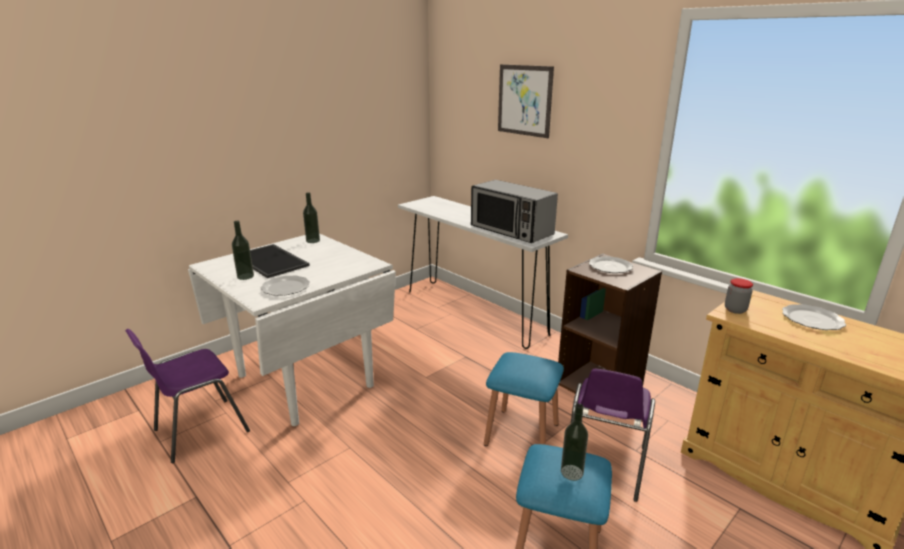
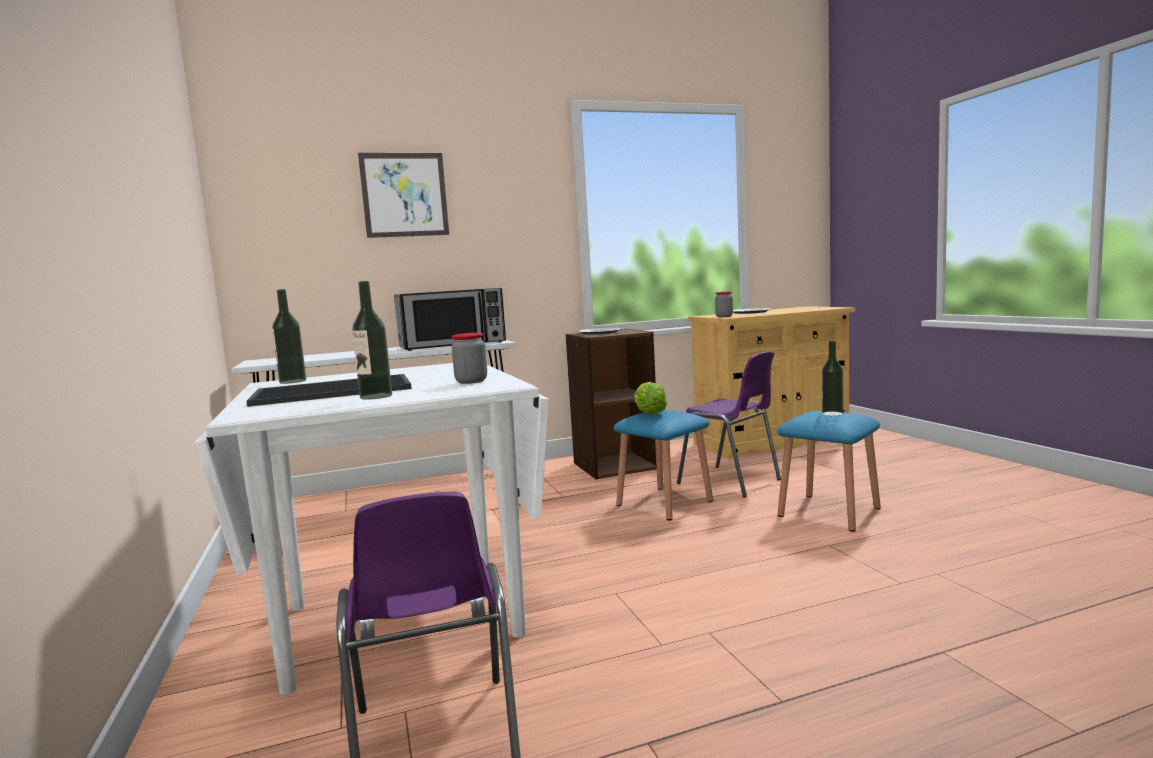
camera: 65 degrees left, 15 degrees down
plate [261,275,310,296] -> jar [452,333,487,384]
none -> lettuce [634,382,667,414]

